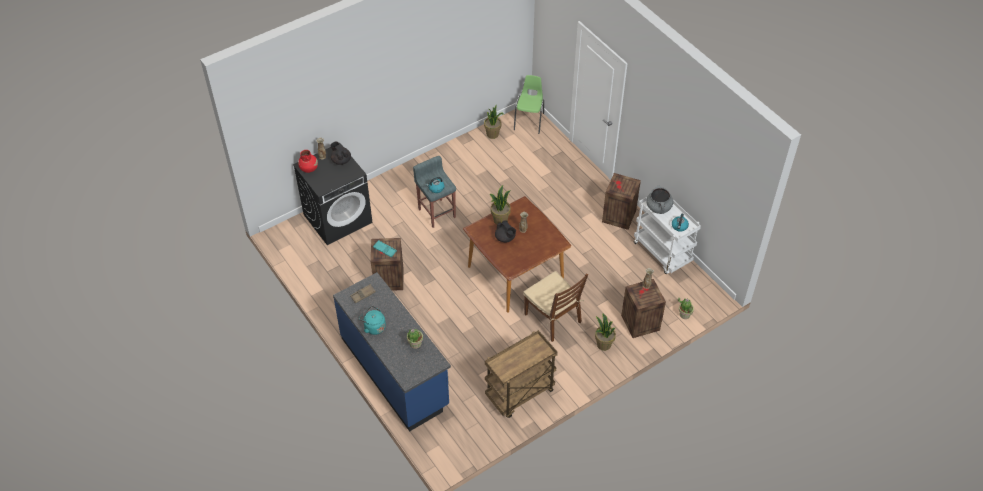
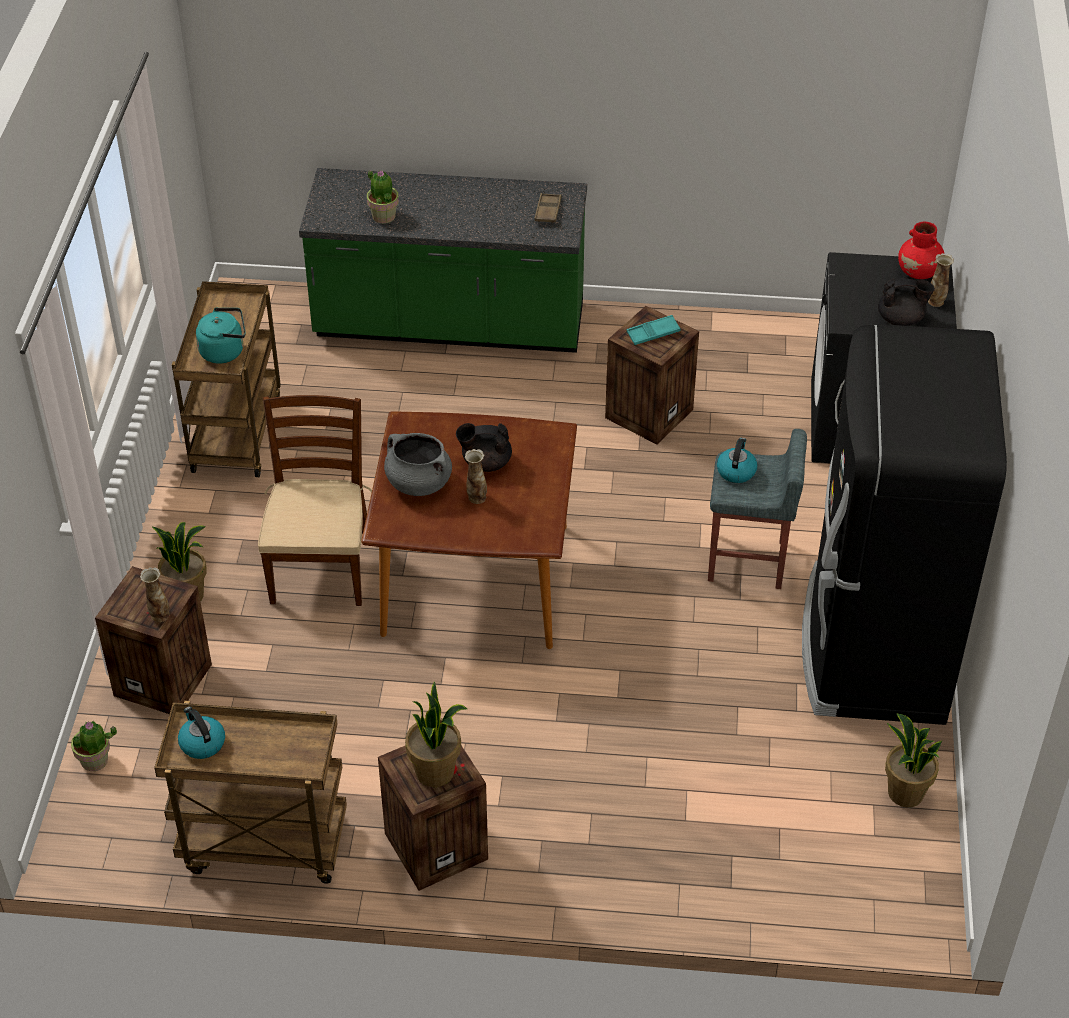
camera: 130 degrees right, 5 degrees down
blue counter [333,272,451,431] -> green counter [299,168,587,353]
turquoise kettle [359,306,386,335] -> turquoise kettle moved to [196,308,246,364]
potted plant [490,185,511,225] -> potted plant moved to [405,682,467,787]
green chair [514,75,544,134] -> none
brown chair [524,271,588,342] -> brown chair turned 90 degrees clockwise [258,395,372,606]
white cart [634,196,701,274] -> brown cart [154,701,347,884]
grey cooking pot [646,185,673,214] -> grey cooking pot moved to [384,433,452,496]
none -> black fridge [802,324,1007,725]

